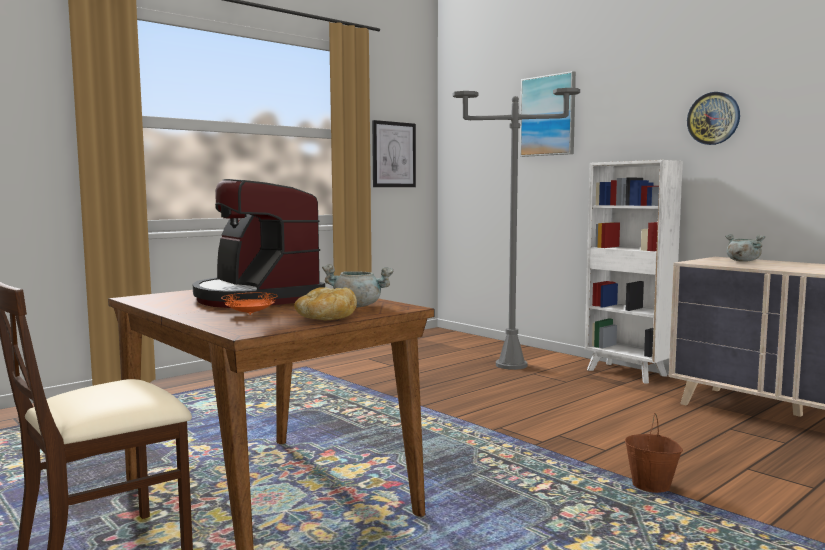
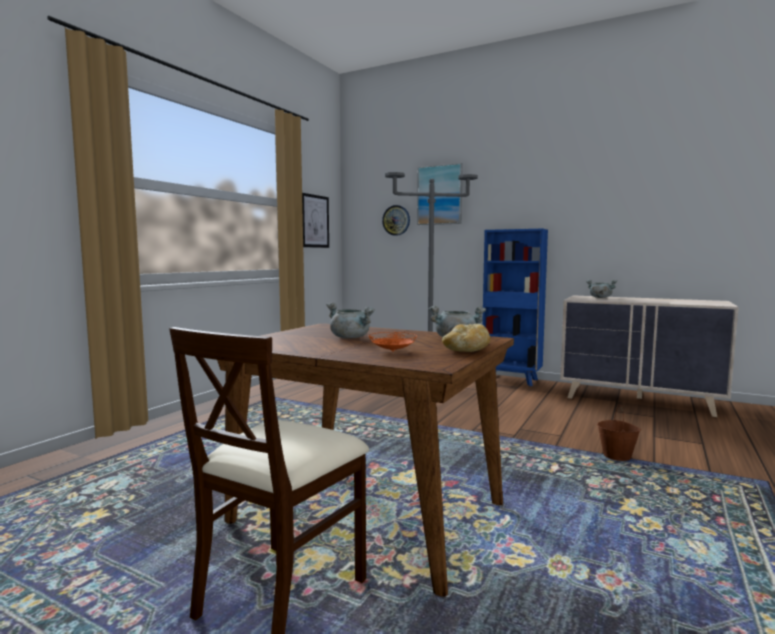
camera: 20 degrees left, 0 degrees up
coffee machine [193,179,325,308] -> grey cooking pot [327,303,375,339]
white bookcase [585,160,683,383] -> blue bookcase [482,228,548,386]
wall clock [687,92,740,145] -> wall clock moved to [382,205,410,236]

